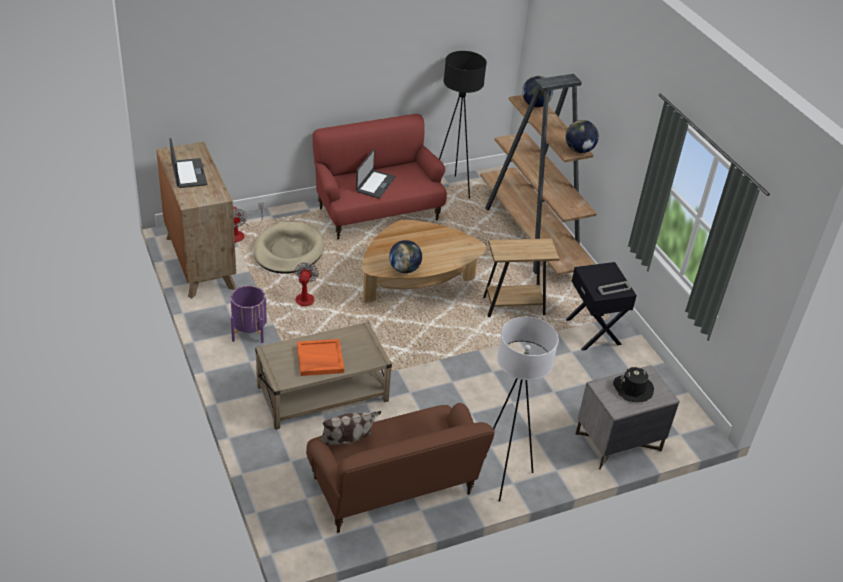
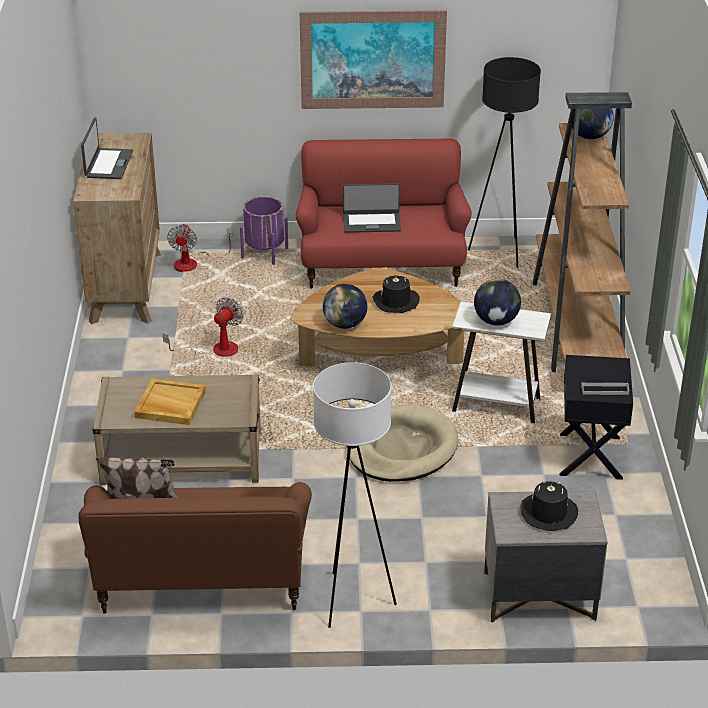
camera: 25 degrees right, 5 degrees down
purple planter [231,285,267,343] -> purple planter moved to [240,196,288,265]
beige dog bed [253,222,324,274] -> beige dog bed moved to [347,405,458,482]
orange tray [297,339,344,376] -> beige tray [134,379,206,425]
laptop [356,149,396,199] -> laptop turned 45 degrees clockwise [343,183,401,233]
brown side table [483,238,559,317] -> white side table [452,302,551,423]
globe [566,120,599,153] -> globe moved to [474,279,521,326]
none -> picture [299,10,447,109]
none -> black hat [372,274,420,313]

